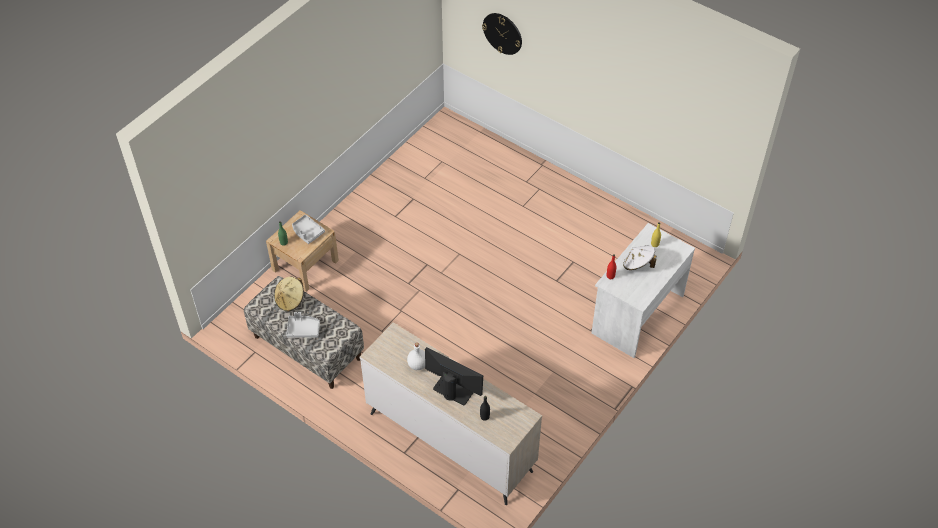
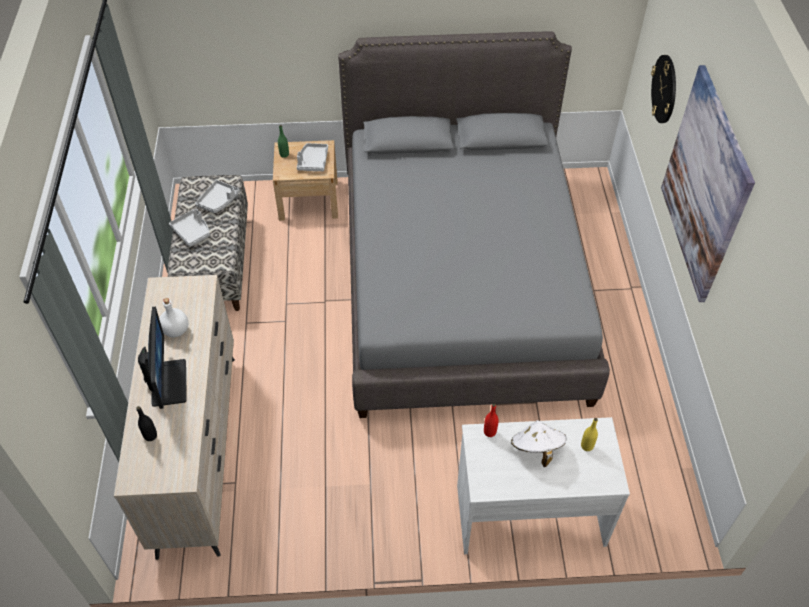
camera: 50 degrees right, 0 degrees up
beige hat [274,277,304,312] -> grey tray [195,180,240,213]
none -> grey bed [338,31,610,418]
none -> picture [661,65,755,302]

